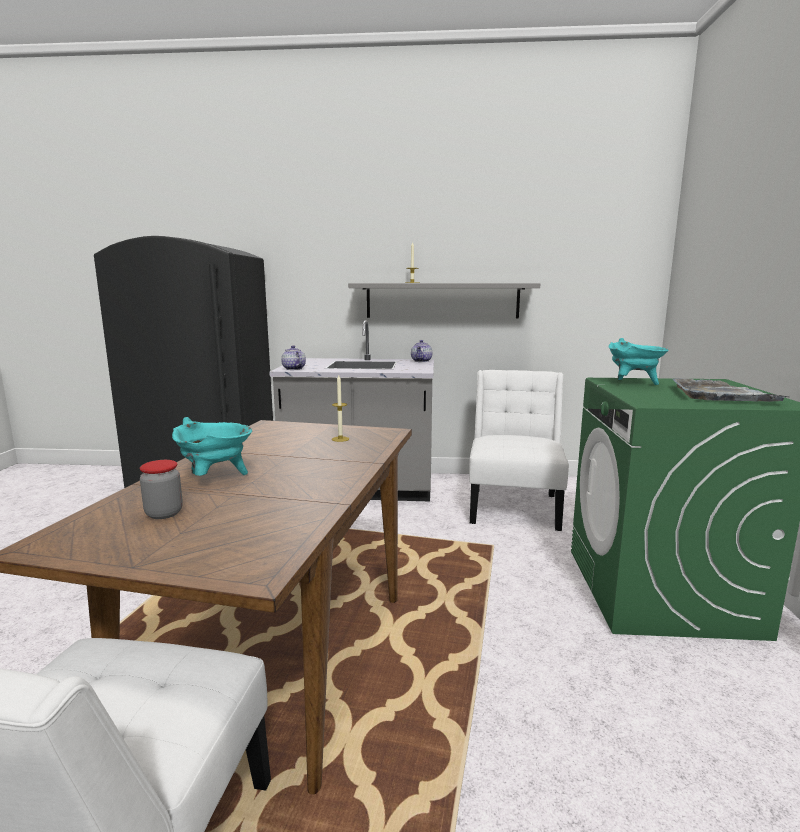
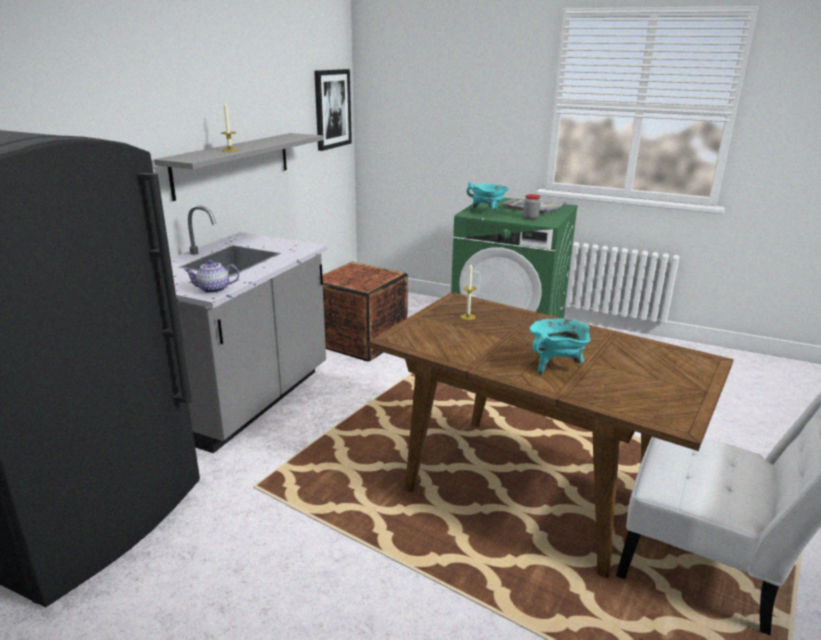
camera: 70 degrees left, 10 degrees up
jar [140,460,183,519] -> jar moved to [523,194,541,220]
teapot [411,340,432,362] -> none
white chair [469,370,569,531] -> crate [322,262,408,362]
none -> picture [314,69,352,151]

